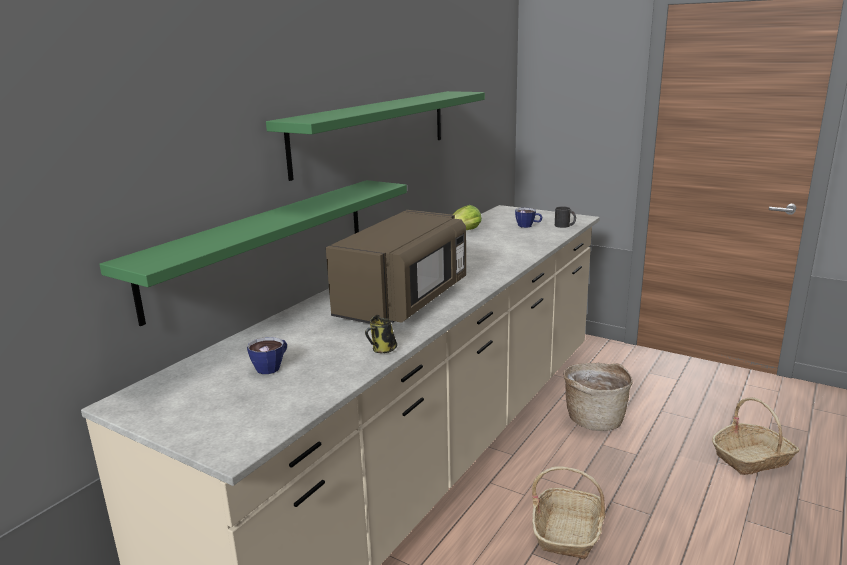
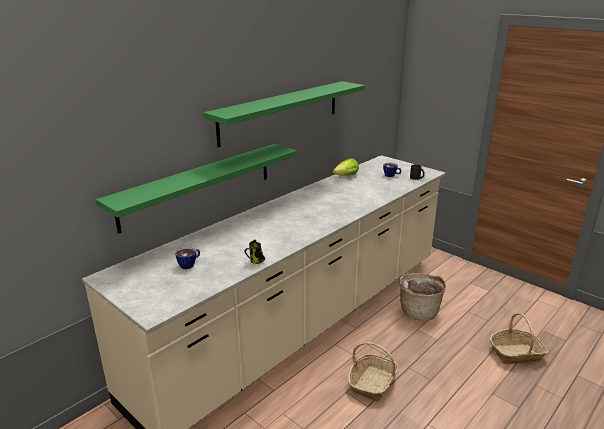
camera: 10 degrees right, 5 degrees up
brown microwave [326,210,466,324] -> none

